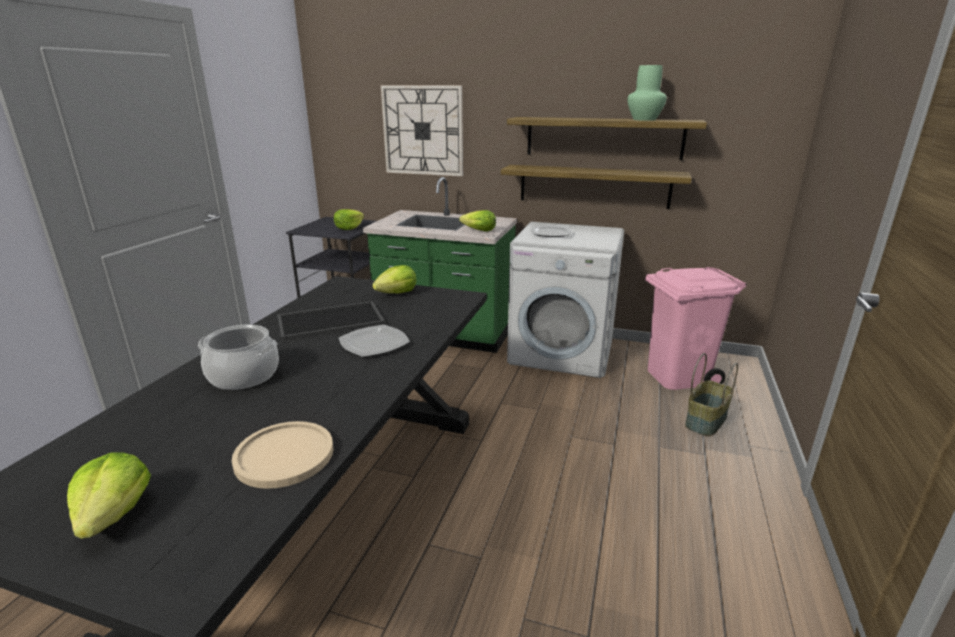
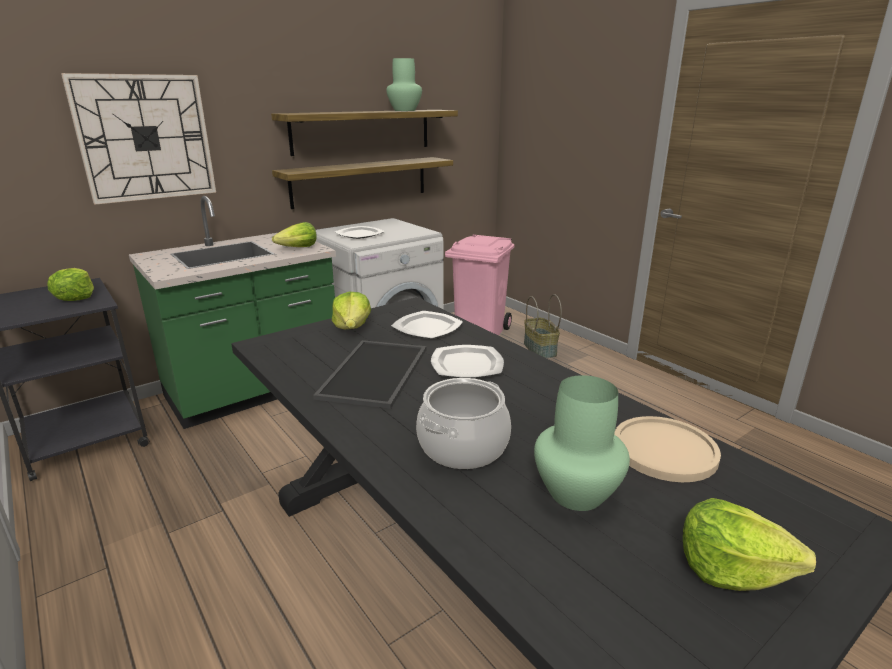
camera: 55 degrees left, 0 degrees up
none -> plate [391,311,463,339]
none -> green vase [534,375,630,511]

